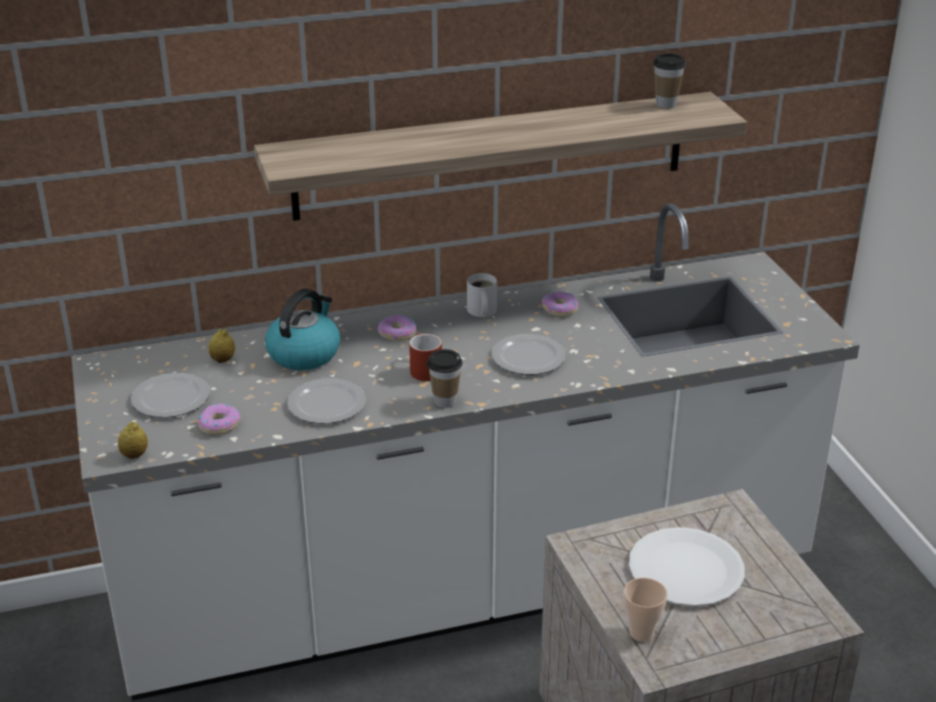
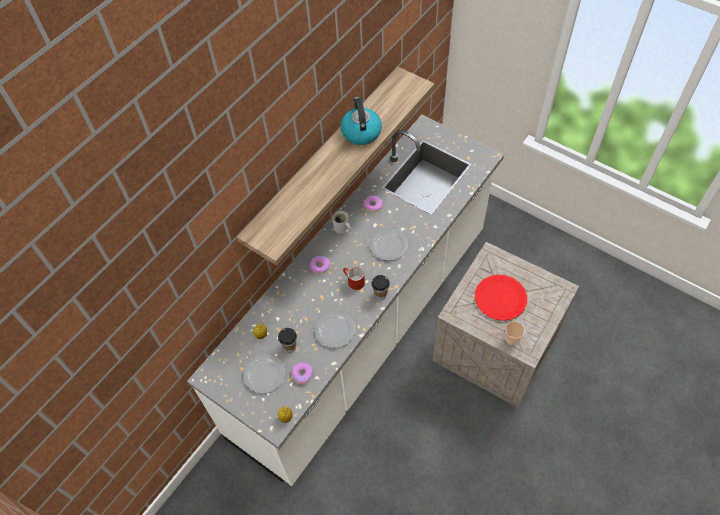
camera: 35 degrees left, 25 degrees up
kettle [265,289,340,370] -> kettle moved to [341,97,382,145]
white plate [629,527,745,606] -> red plate [475,275,527,321]
cup [653,53,686,109] -> cup moved to [278,328,297,353]

